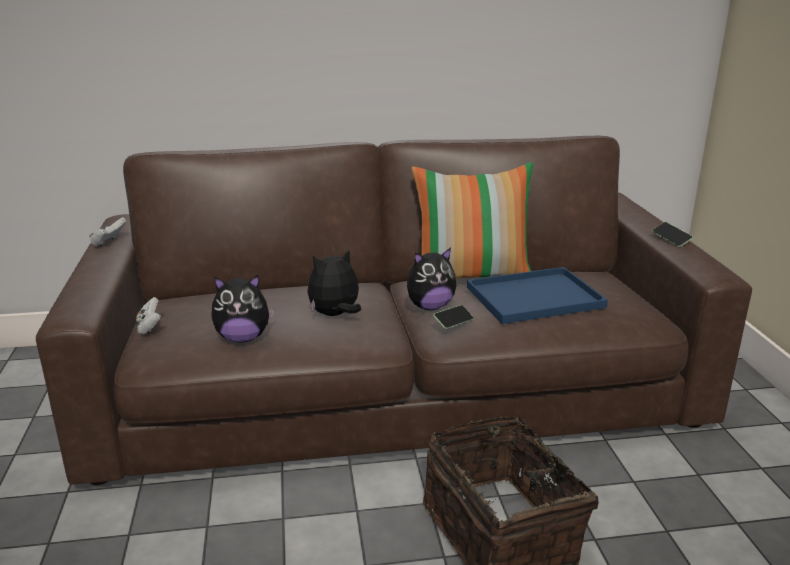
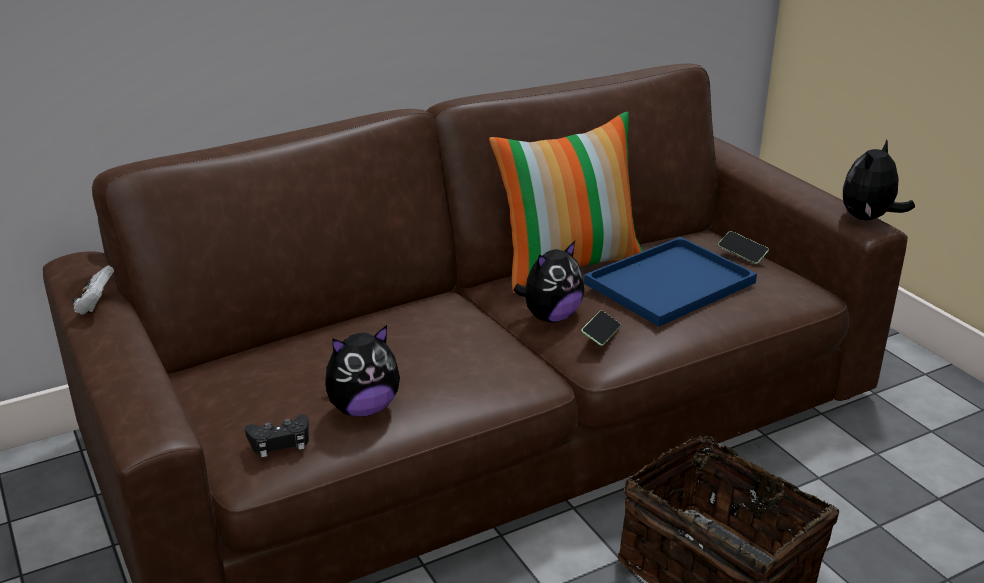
camera: 20 degrees left, 5 degrees up
white game controller [136,297,161,334] -> none
plush toy [308,249,361,316] -> plush toy moved to [843,139,915,220]
phone [652,222,693,247] -> phone moved to [718,231,769,264]
none -> black game controller [245,414,309,457]

